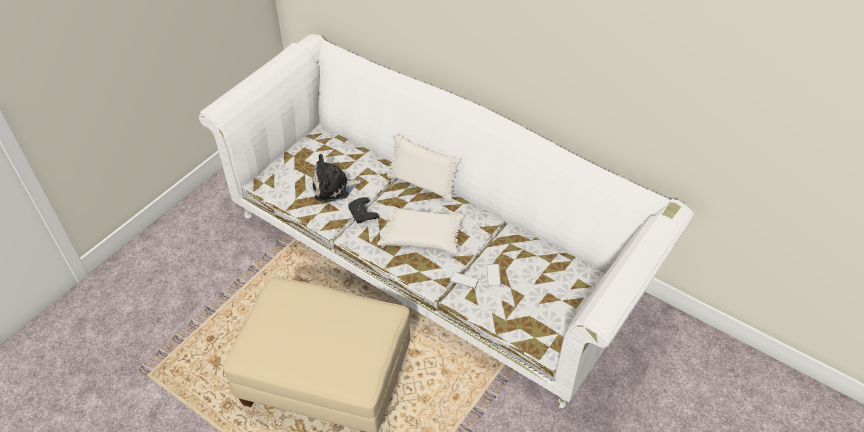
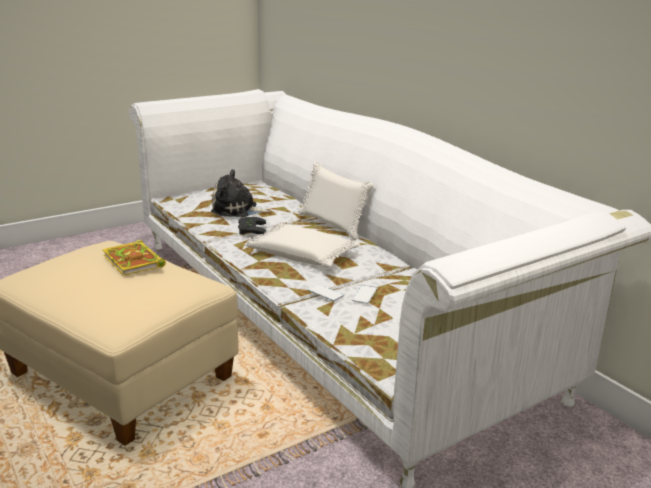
camera: 20 degrees right, 25 degrees down
none -> book [102,240,166,276]

